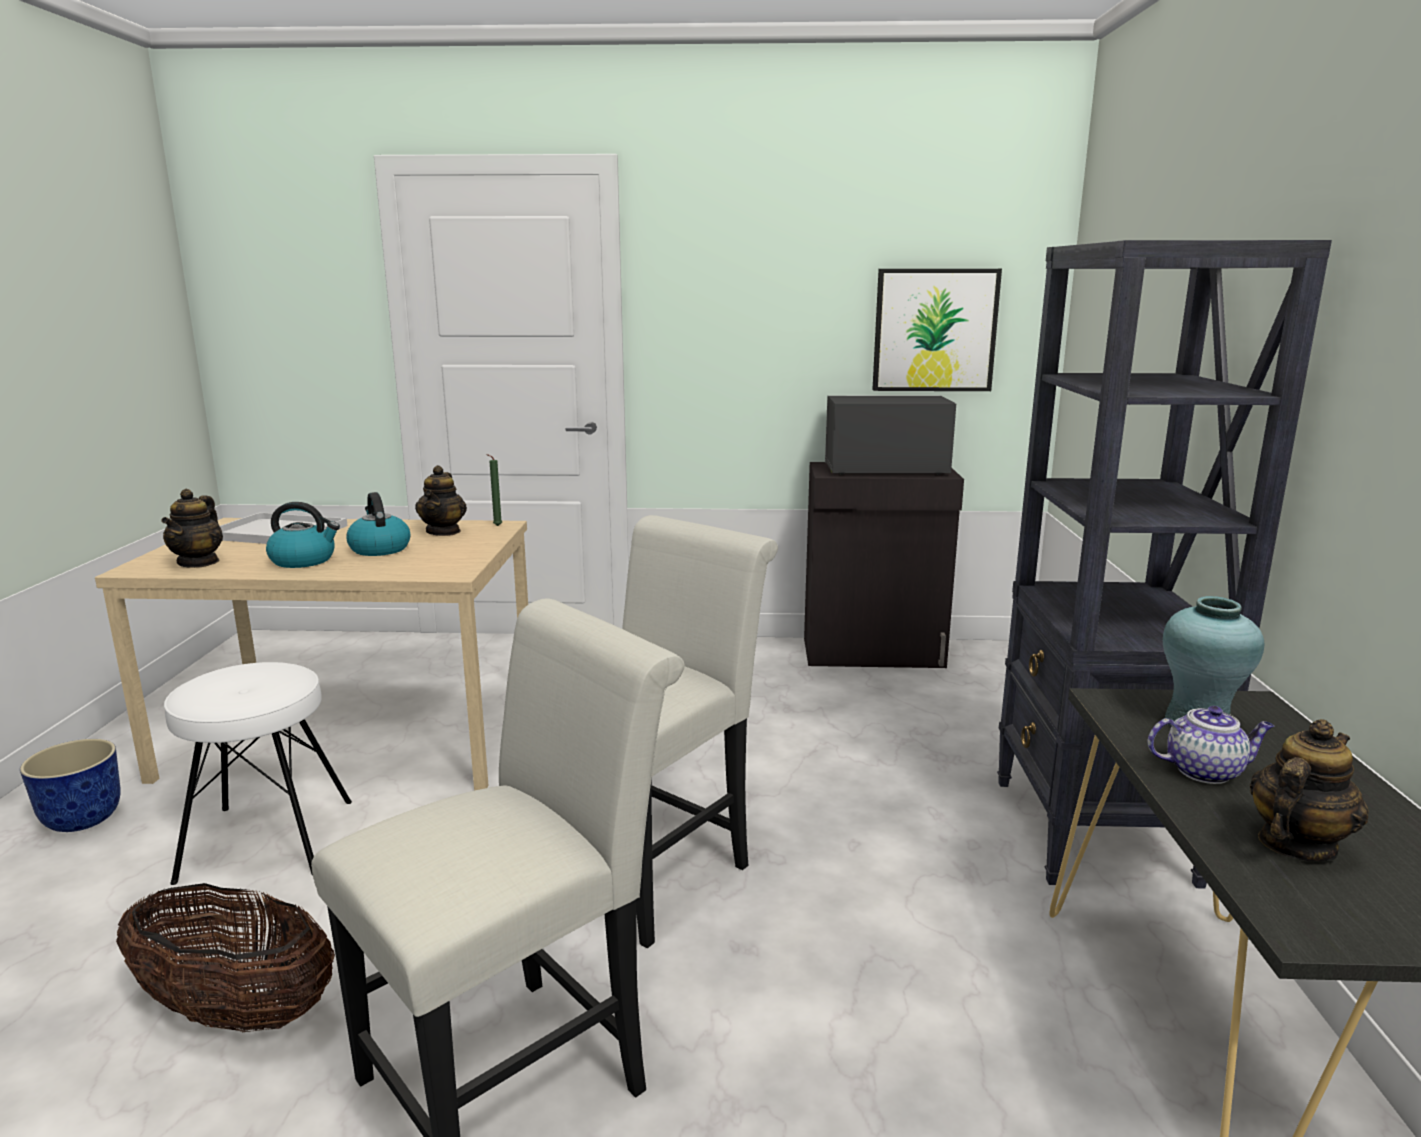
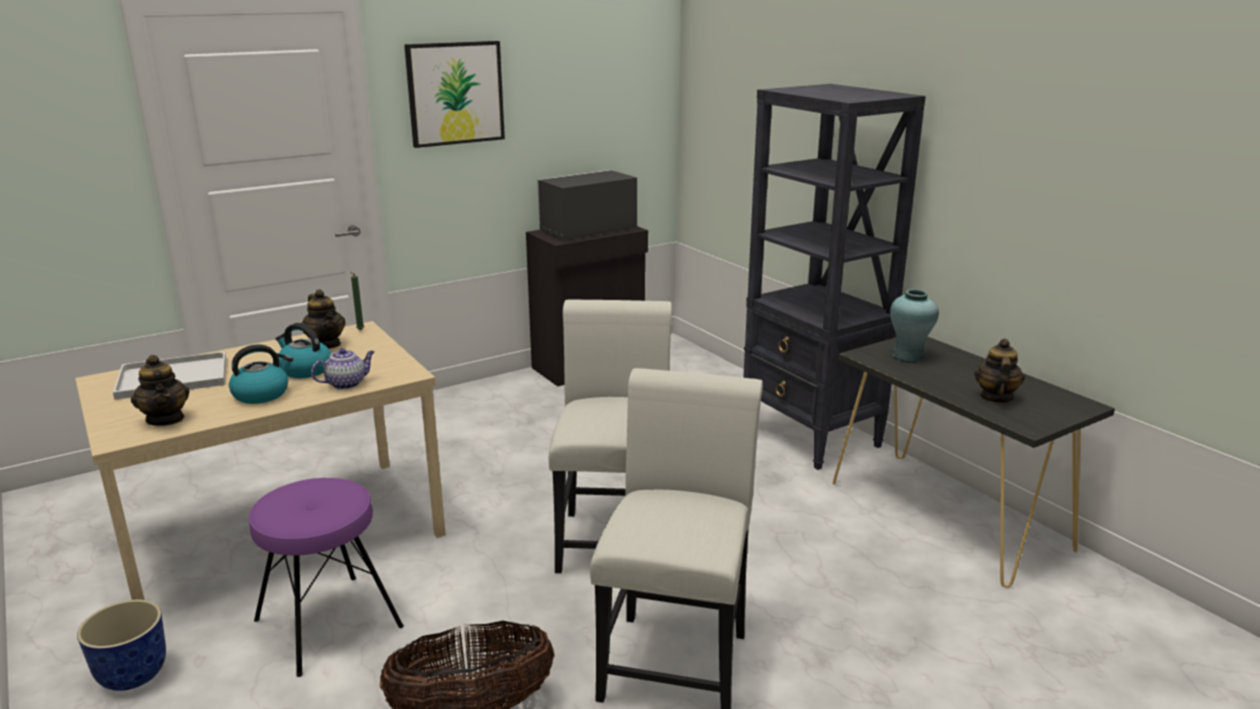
camera: 35 degrees left, 5 degrees up
white stool [164,662,352,885] -> purple stool [249,478,404,677]
picture [872,269,1002,391] -> picture moved to [404,41,505,148]
teapot [1148,706,1274,784] -> teapot moved to [311,348,375,389]

